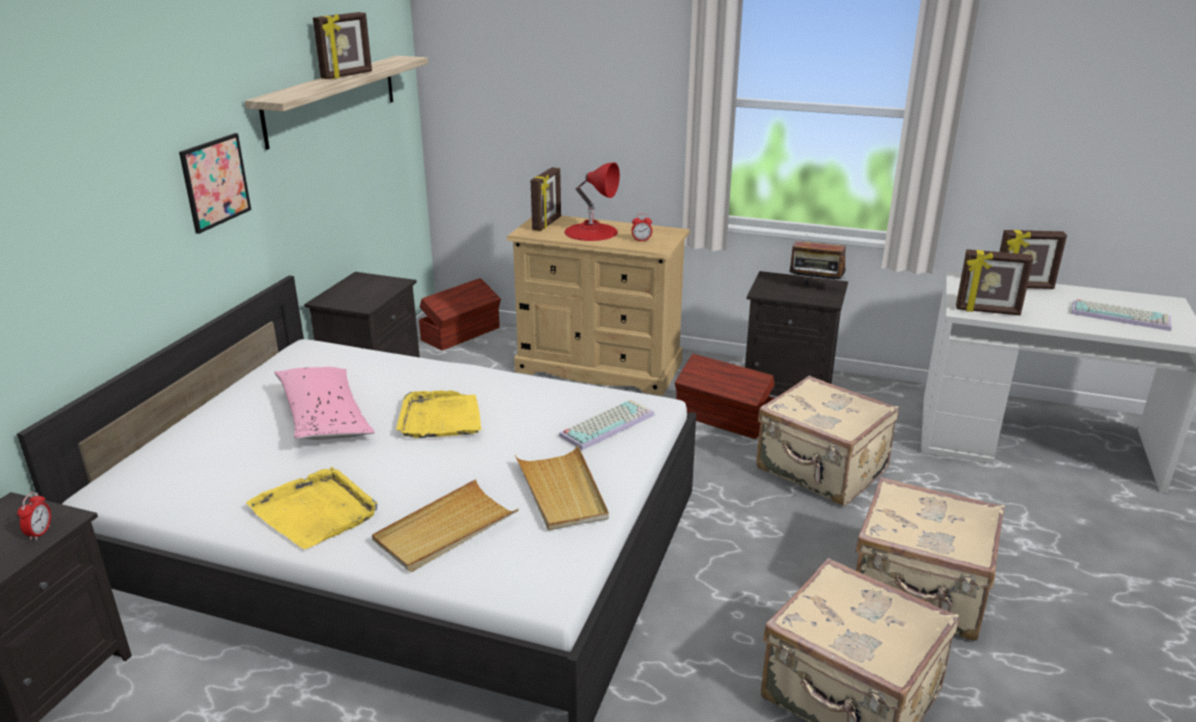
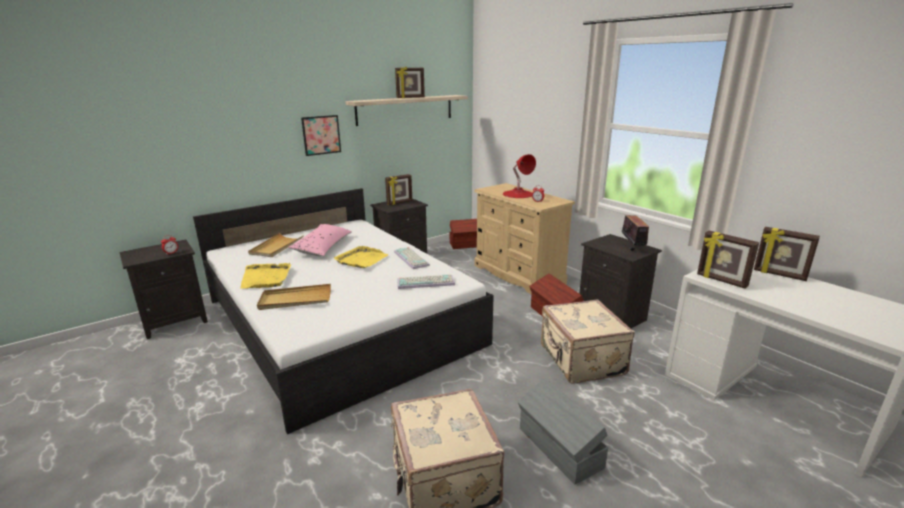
camera: 35 degrees right, 5 degrees down
beige tray [515,445,609,531] -> beige tray moved to [248,233,304,257]
picture frame [531,167,561,231] -> picture frame moved to [385,174,412,205]
radio [789,234,846,284] -> radio turned 150 degrees counterclockwise [622,215,649,252]
beige suitcase [856,477,1005,641] -> grey storage box [518,379,608,484]
keyboard [1071,299,1172,331] -> keyboard moved to [394,247,430,269]

